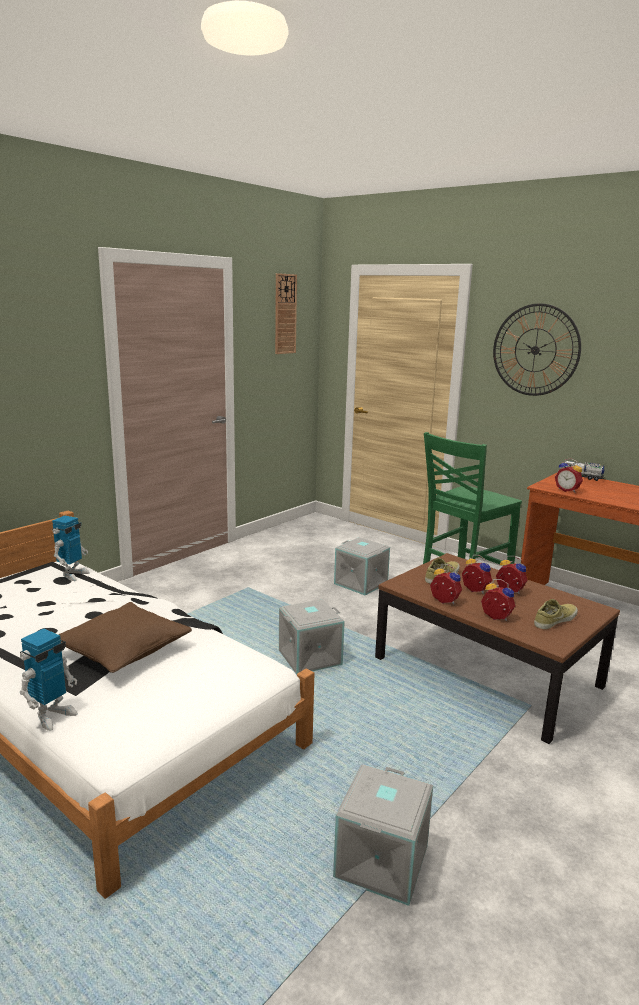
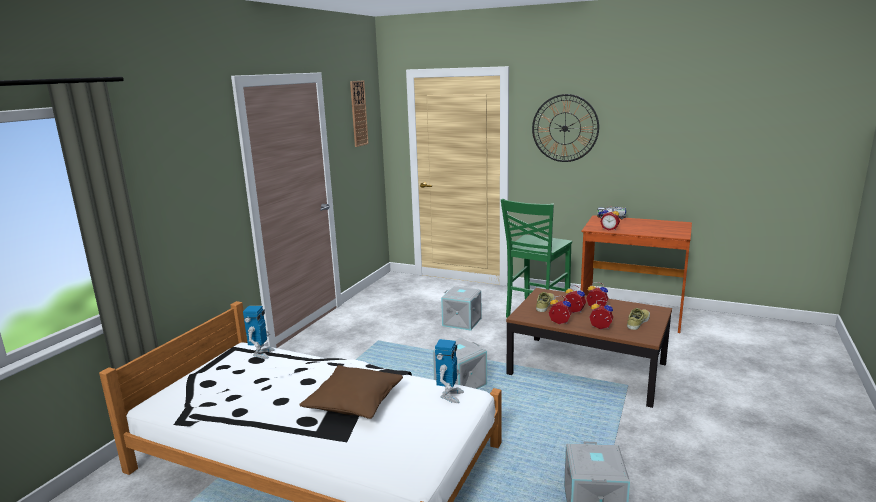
camera: 15 degrees left, 0 degrees up
toy robot [20,628,78,731] -> toy robot moved to [435,339,464,403]

